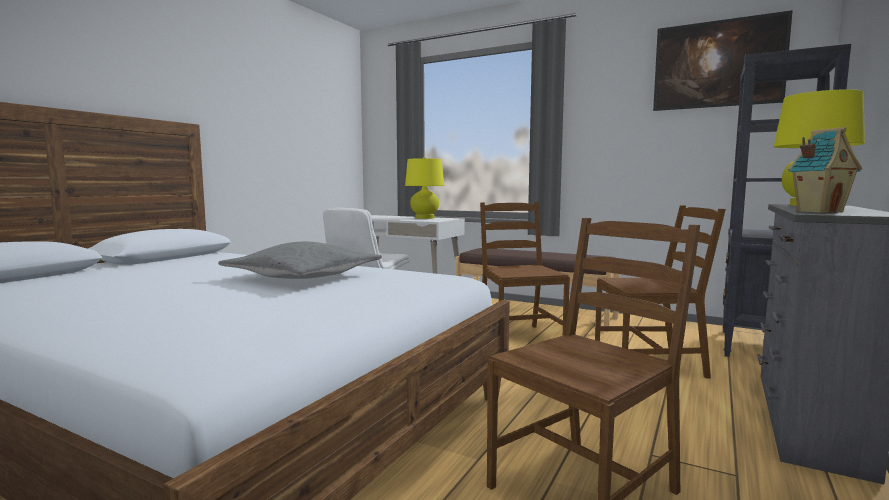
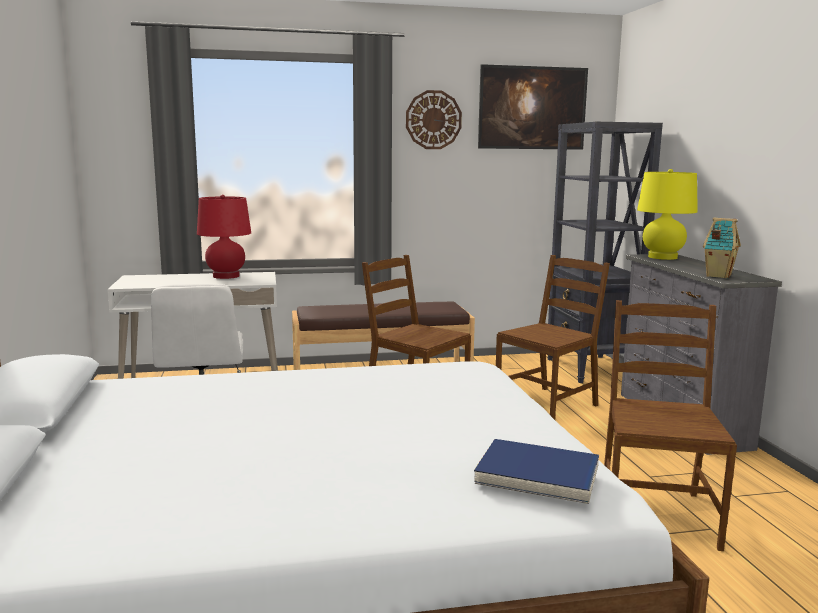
camera: 40 degrees left, 5 degrees up
grey pillow [218,241,382,279] -> none
yellow table lamp [405,157,444,219] -> red table lamp [197,195,251,279]
none -> wall clock [406,90,462,149]
none -> blue book [474,439,599,504]

